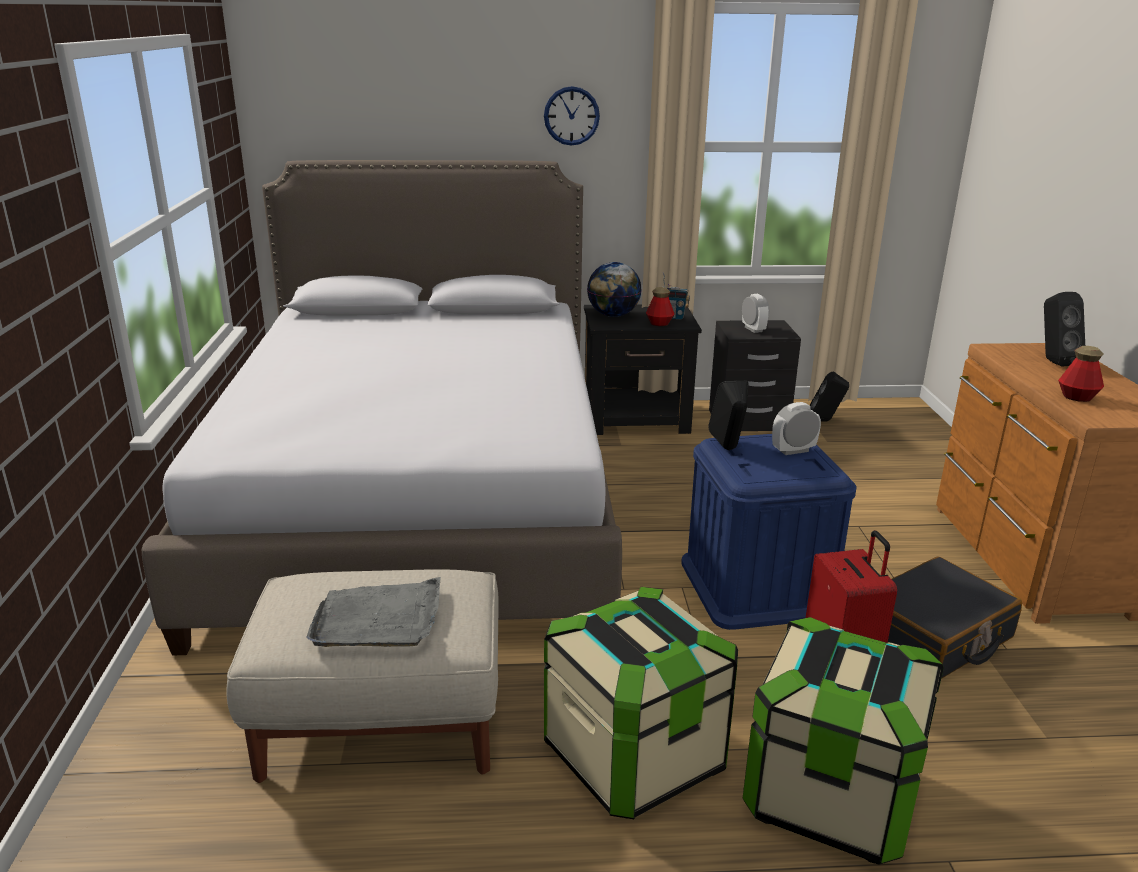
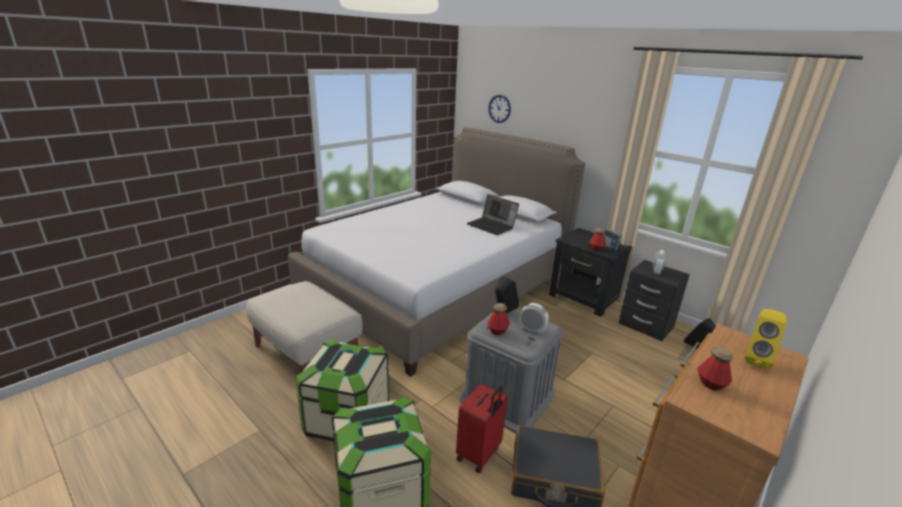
camera: 45 degrees right, 0 degrees up
grey tray [306,577,441,647] -> none
wall clock [544,86,600,146] -> wall clock moved to [488,95,511,123]
globe [587,262,642,317] -> none
blue storage box [681,434,856,630] -> grey storage box [460,309,563,433]
black speaker [1044,292,1085,367] -> yellow speaker [745,309,787,369]
none -> laptop [467,194,519,235]
none -> bottle [487,303,510,335]

